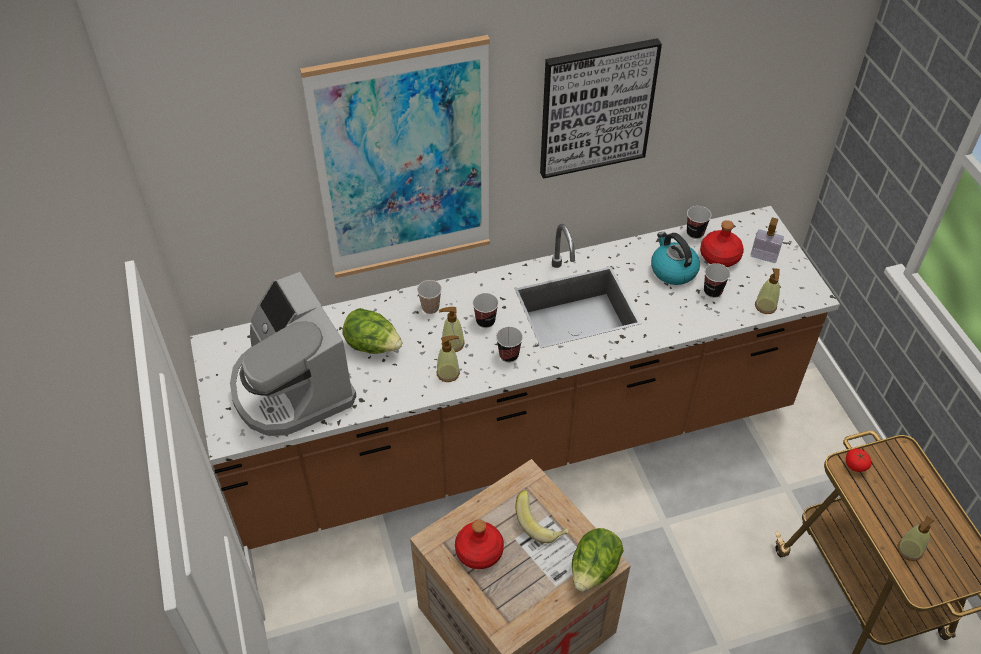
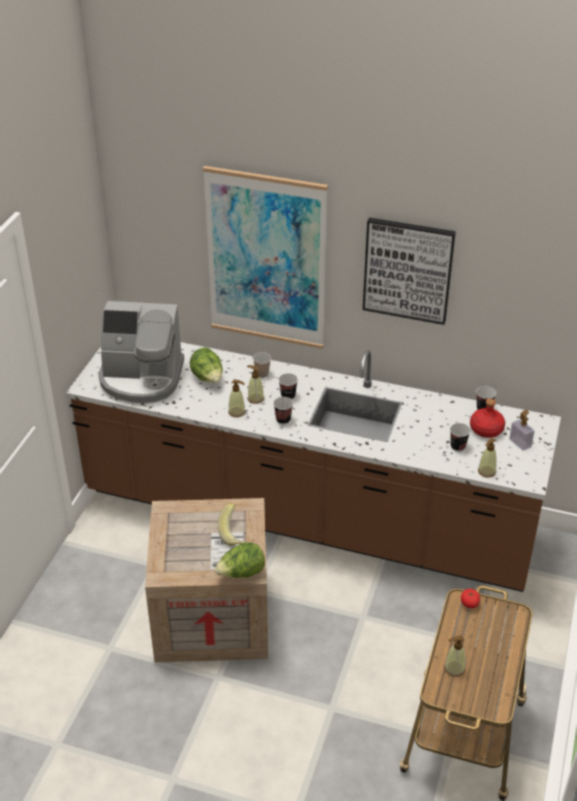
camera: 35 degrees right, 10 degrees down
coffee machine [230,272,356,436] -> coffee machine turned 90 degrees counterclockwise [98,301,184,403]
red bottle [455,519,504,569] -> none
kettle [651,232,700,285] -> none

